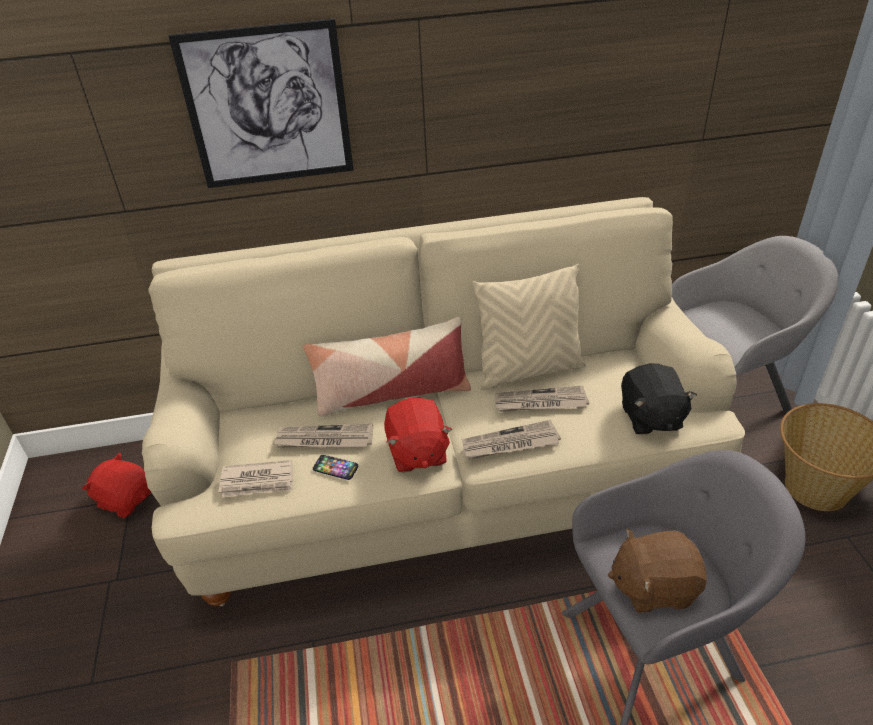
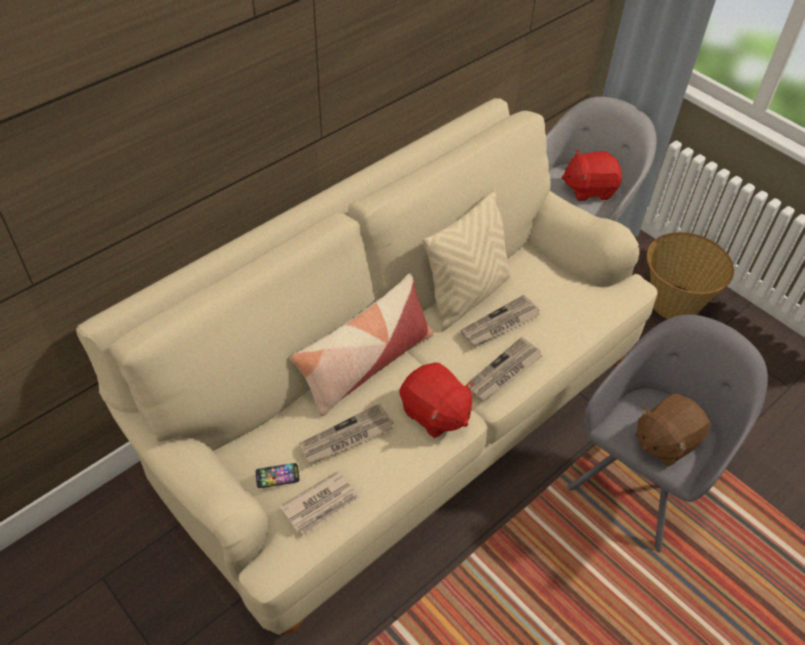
camera: 35 degrees left, 10 degrees up
red plush toy [82,453,151,518] -> red plush toy moved to [562,150,622,201]
picture [168,19,354,188] -> none
phone [313,455,358,480] -> phone moved to [256,463,300,488]
black plush toy [621,364,697,435] -> none

